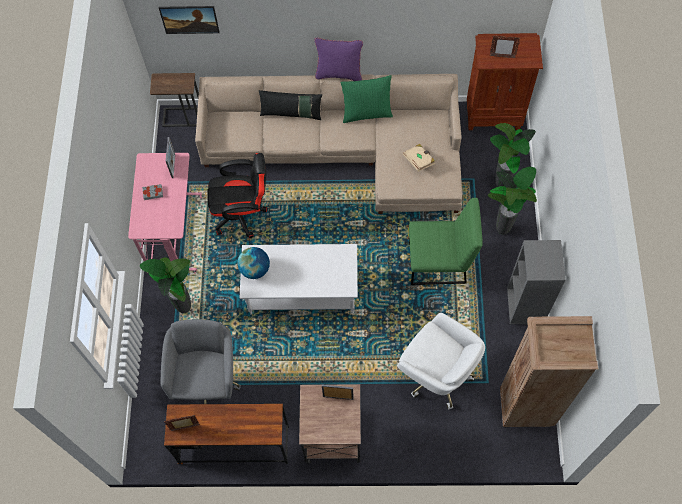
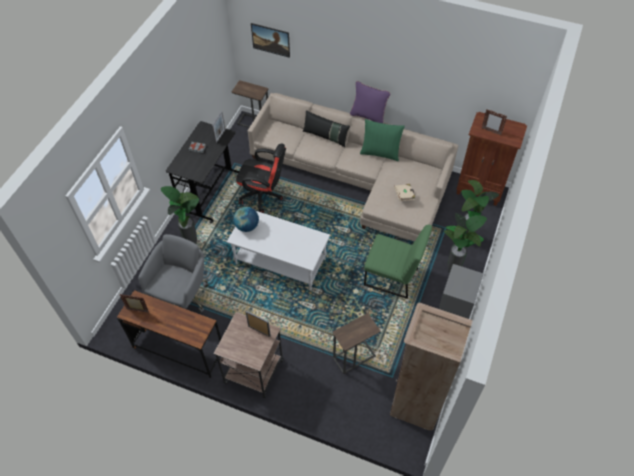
camera: 20 degrees right, 10 degrees down
pink desk [128,153,202,274] -> black desk [166,121,239,223]
white office chair [397,313,485,409] -> brown side table [332,313,380,374]

